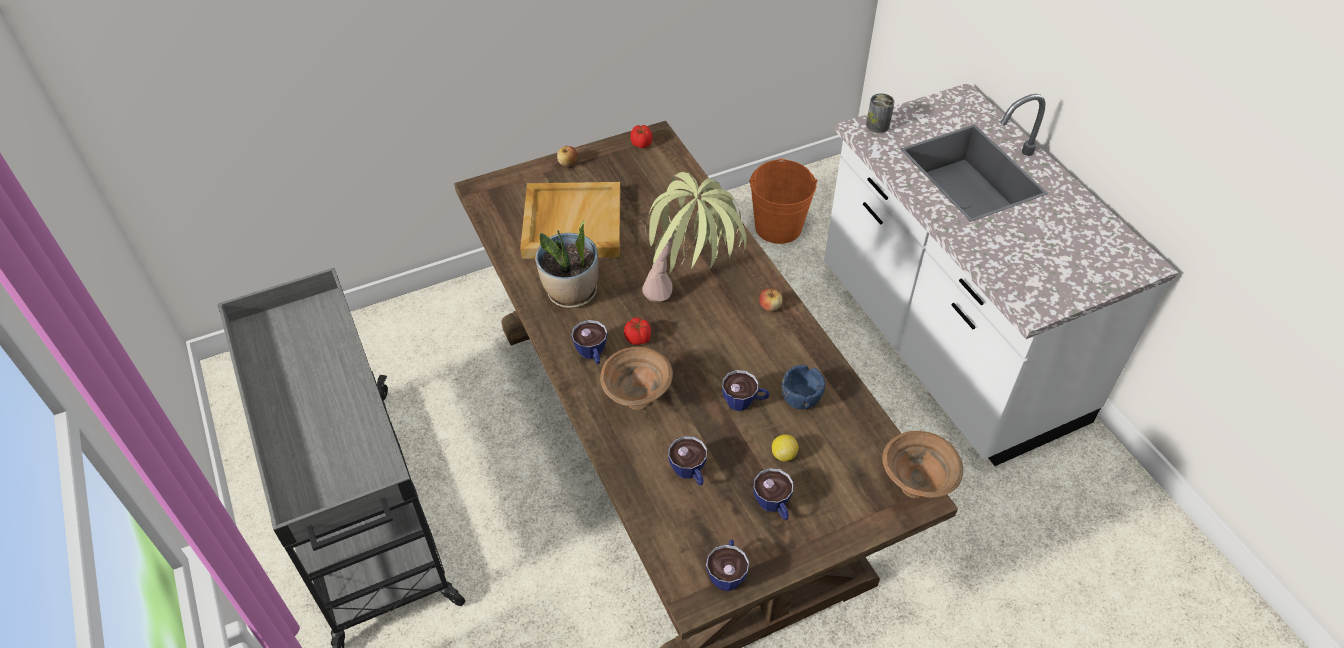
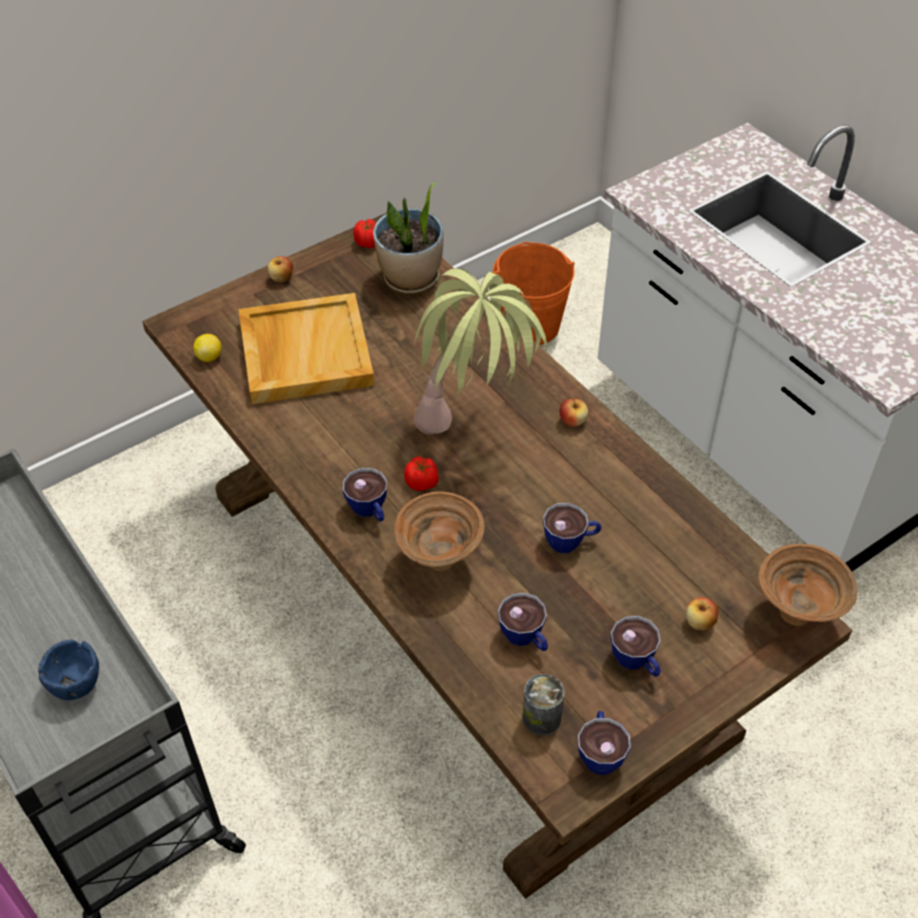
camera: 10 degrees left, 0 degrees up
potted plant [535,221,599,308] -> potted plant moved to [373,182,443,294]
lemon [772,434,799,461] -> lemon moved to [193,334,222,362]
blue bowl [781,365,825,409] -> blue bowl moved to [38,640,99,700]
can [866,93,894,133] -> can moved to [523,674,564,736]
none -> apple [686,597,718,631]

